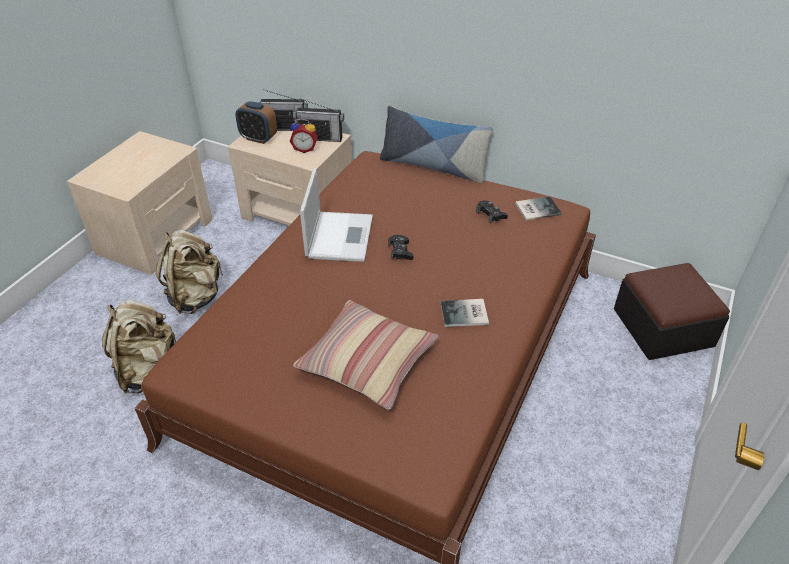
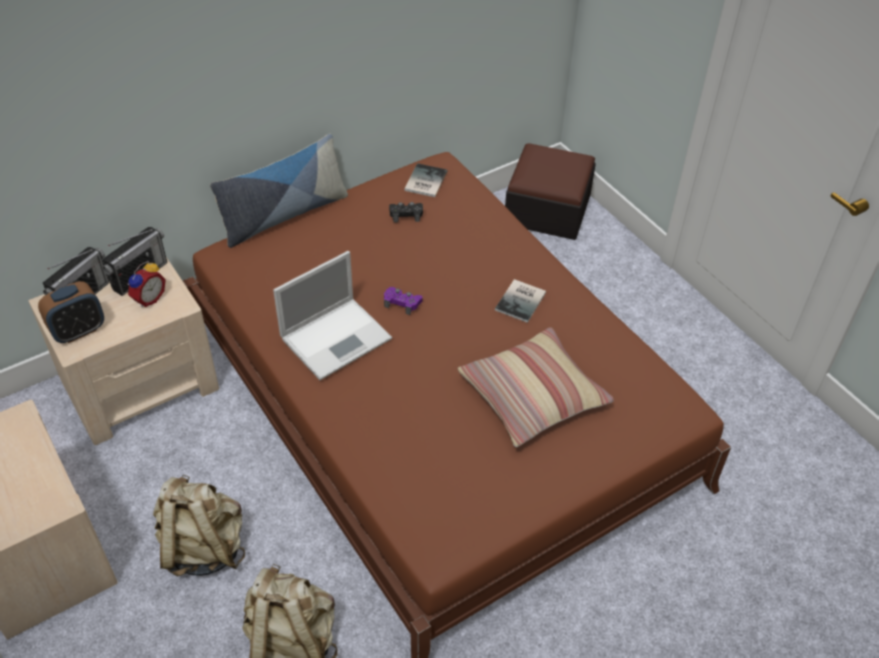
camera: 60 degrees left, 5 degrees up
laptop [300,168,373,262] -> laptop turned 105 degrees clockwise [273,251,392,380]
black game controller [388,235,413,260] -> purple game controller [384,287,423,315]

